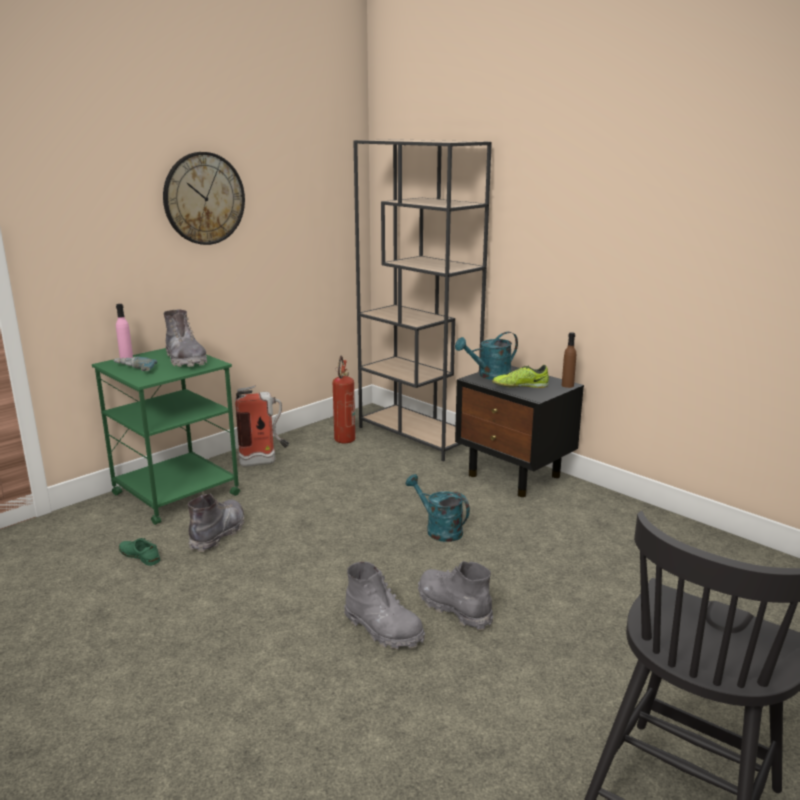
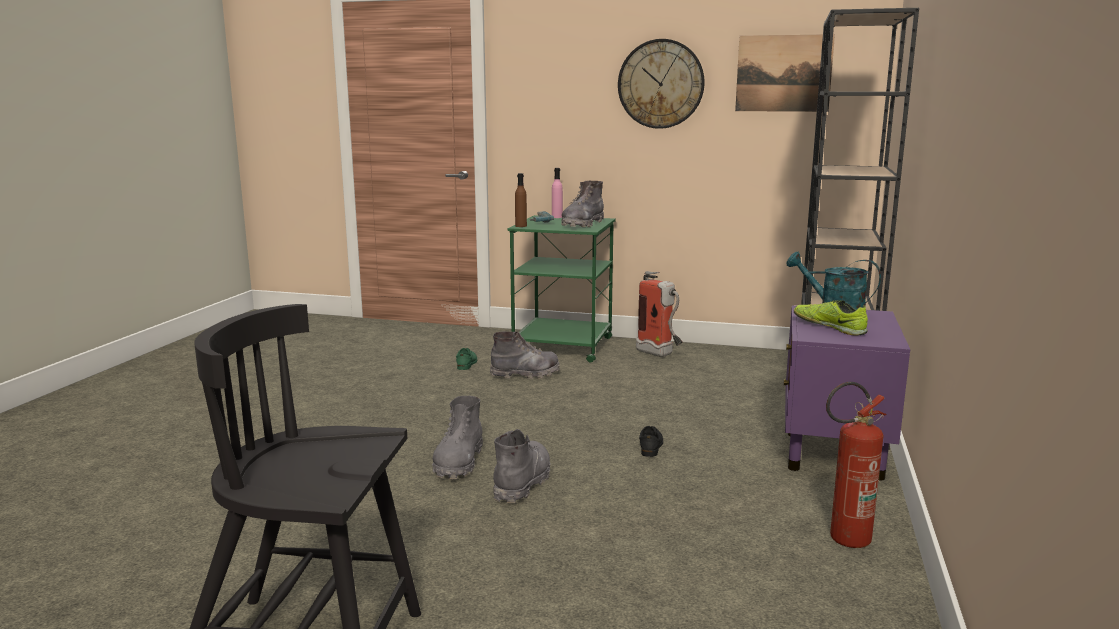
camera: 60 degrees right, 5 degrees down
fire extinguisher [333,356,355,443] -> fire extinguisher moved to [826,382,886,548]
turquoise watering can [405,474,470,542] -> black shoe [639,426,663,457]
black nightstand [455,366,584,497] -> purple nightstand [784,305,910,481]
brown bottle [562,332,576,388] -> brown bottle moved to [515,173,527,227]
none -> picture [735,34,835,112]

